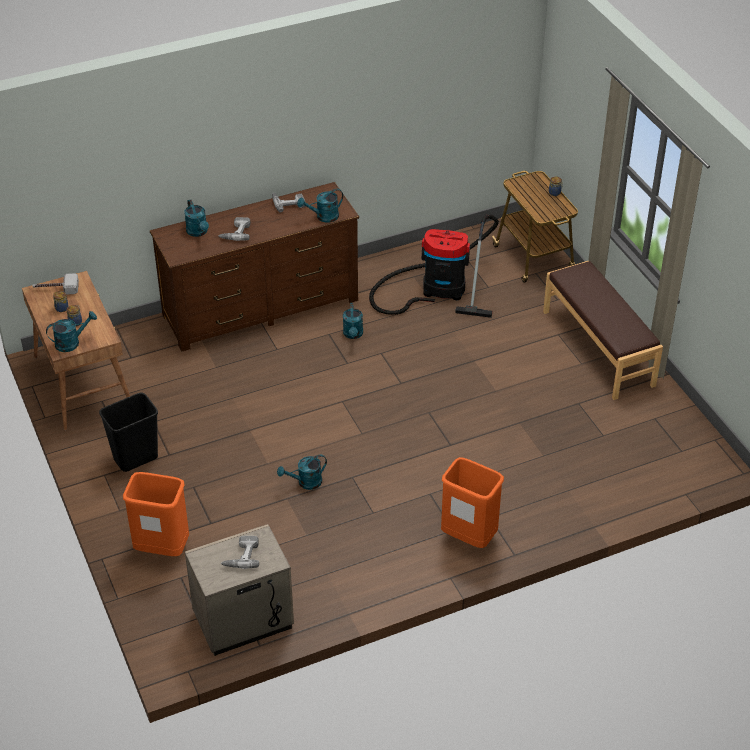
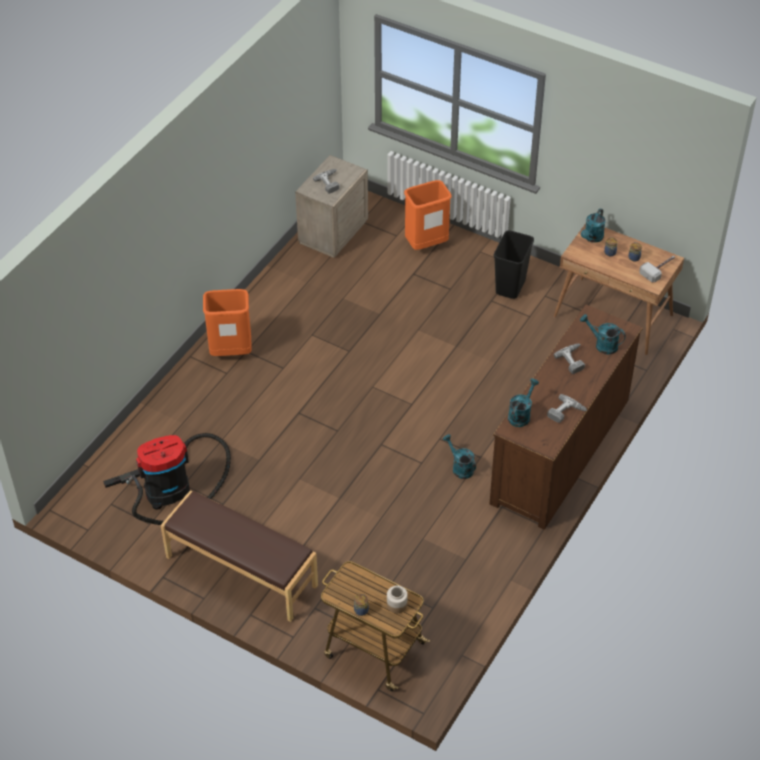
camera: 145 degrees right, 5 degrees up
turquoise watering can [277,454,327,490] -> none
vacuum cleaner [369,214,499,318] -> vacuum cleaner moved to [103,433,231,525]
none -> jar [387,586,408,613]

